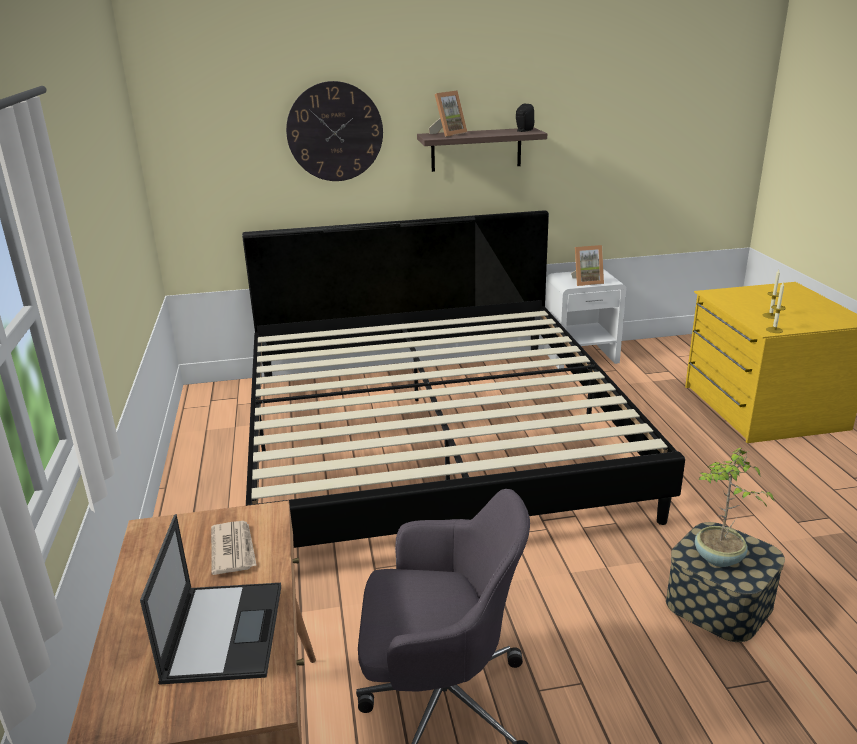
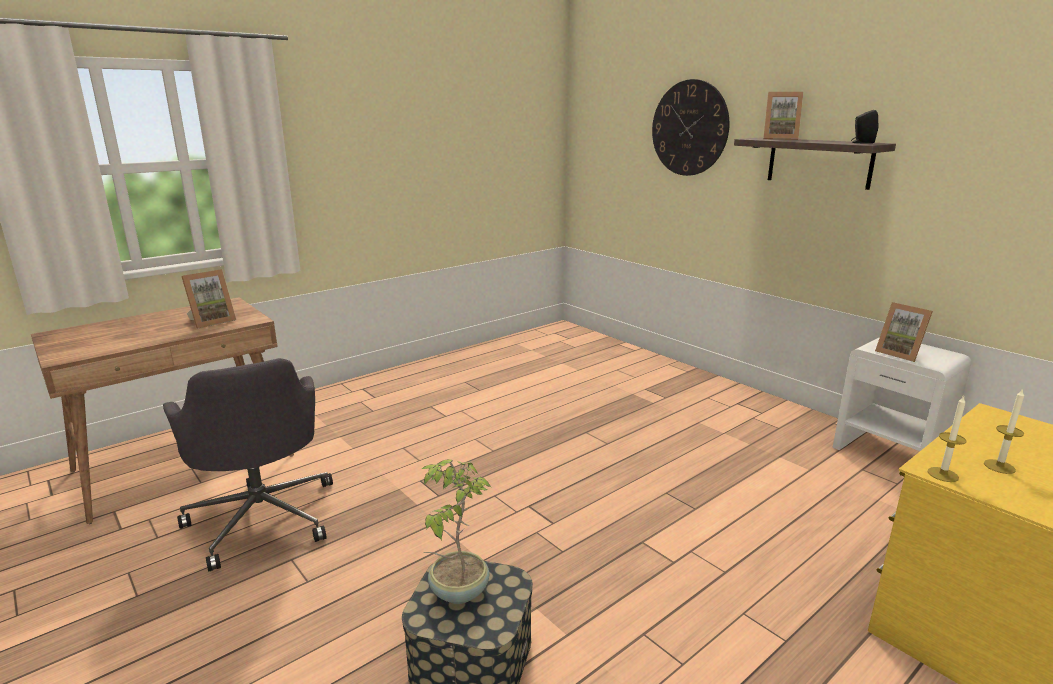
camera: 60 degrees right, 5 degrees down
laptop [140,514,281,685] -> none
newspaper [211,521,257,575] -> picture frame [181,269,236,329]
bed [242,210,685,548] -> none

